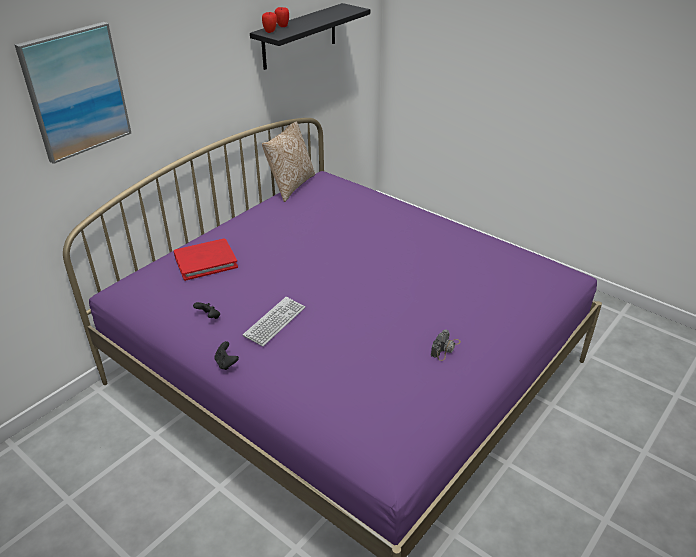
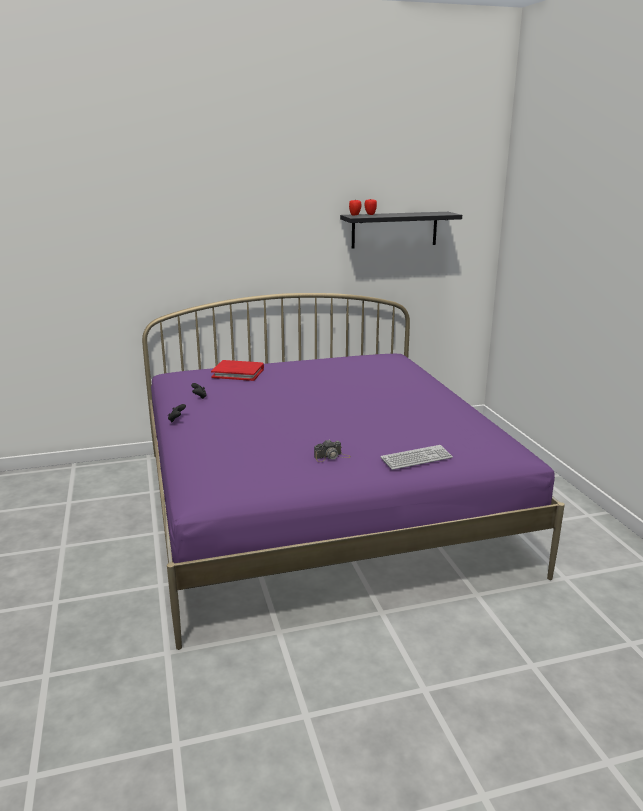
camera: 35 degrees right, 15 degrees down
picture [15,22,131,164] -> none
keyboard [243,297,305,346] -> keyboard moved to [380,445,453,470]
pillow [262,121,315,202] -> none

